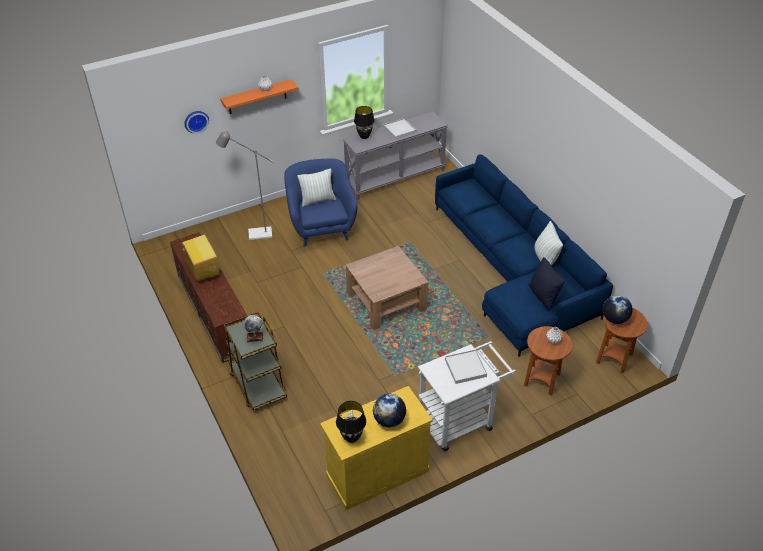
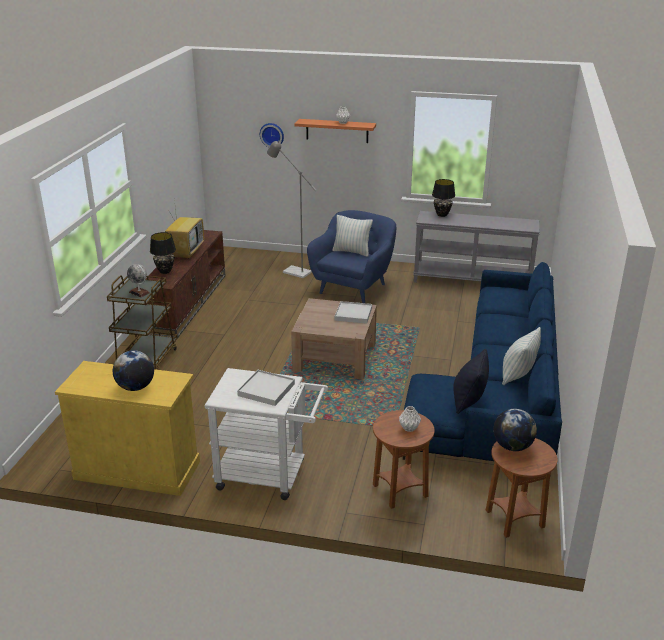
camera: 40 degrees right, 15 degrees down
black table lamp [336,401,366,443] -> black table lamp moved to [150,232,176,274]
white tray [384,118,416,140] -> white tray moved to [335,301,372,324]

